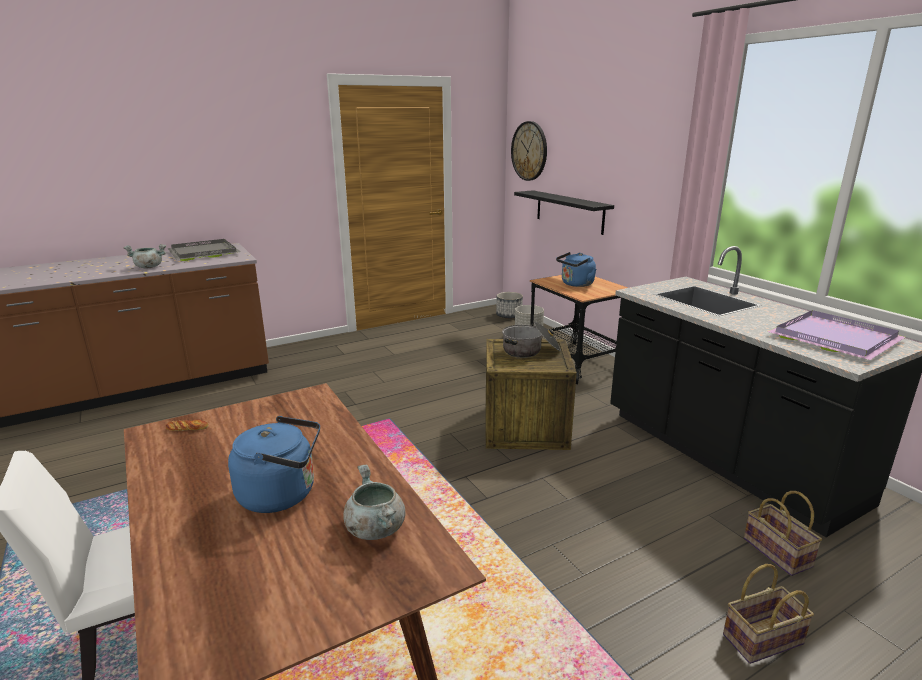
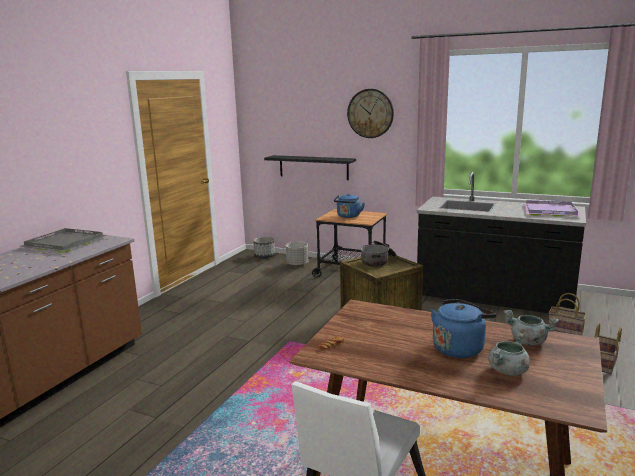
camera: 35 degrees left, 5 degrees down
grey cooking pot [123,244,166,268] -> grey cooking pot moved to [488,332,530,376]
wall clock [511,121,547,181] -> wall clock moved to [347,89,394,138]

